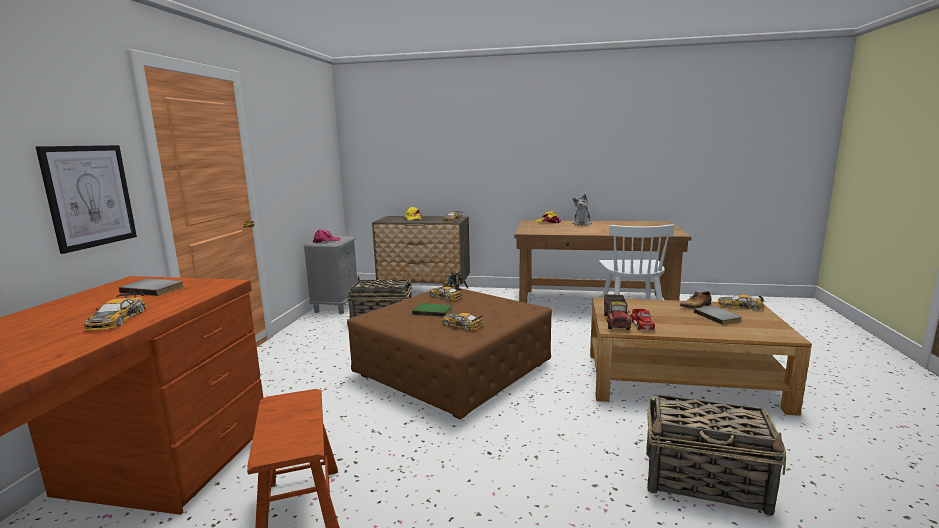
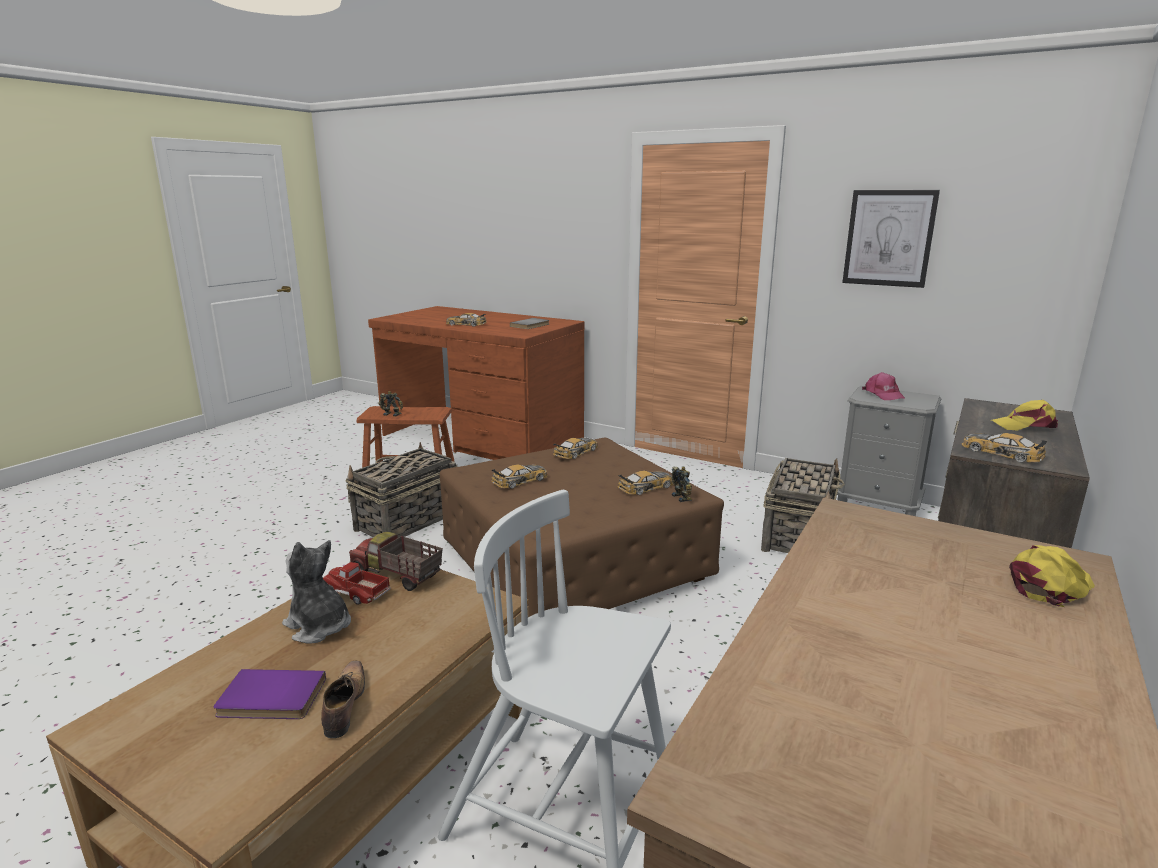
camera: 110 degrees right, 5 degrees up
picture [36,145,137,254] -> picture moved to [842,190,940,288]
green book [412,303,452,317] -> none
plush toy [573,194,592,226] -> plush toy moved to [282,540,351,644]
basket [646,394,786,516] -> basket moved to [346,442,457,538]
grey book [694,306,742,325] -> purple book [214,669,326,719]
toy car [717,295,764,310] -> toy car moved to [553,438,598,459]
none -> toy robot [378,391,403,417]

